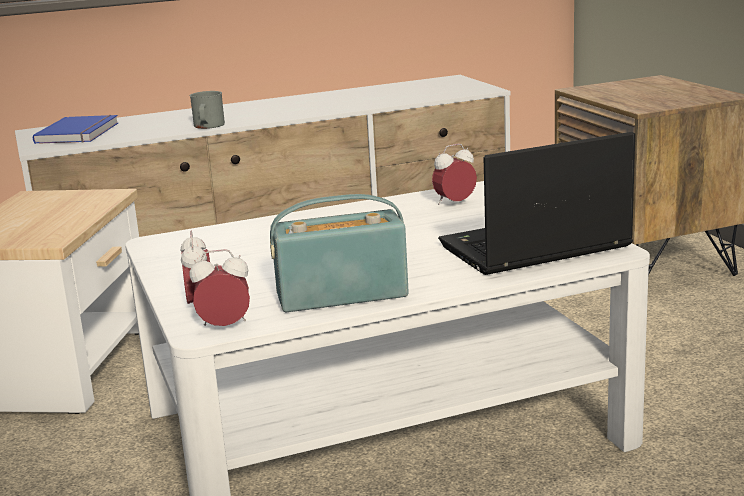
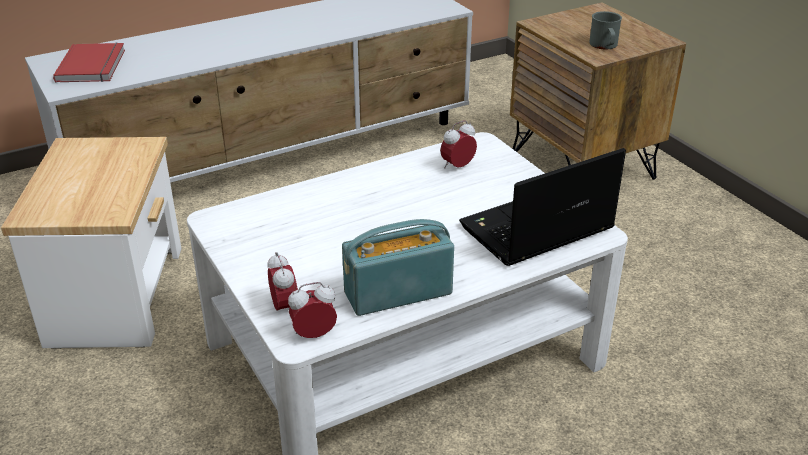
camera: 10 degrees left, 15 degrees up
blue book [32,115,119,144] -> red book [53,43,125,82]
grey mug [190,91,225,129] -> grey mug moved to [589,11,622,49]

